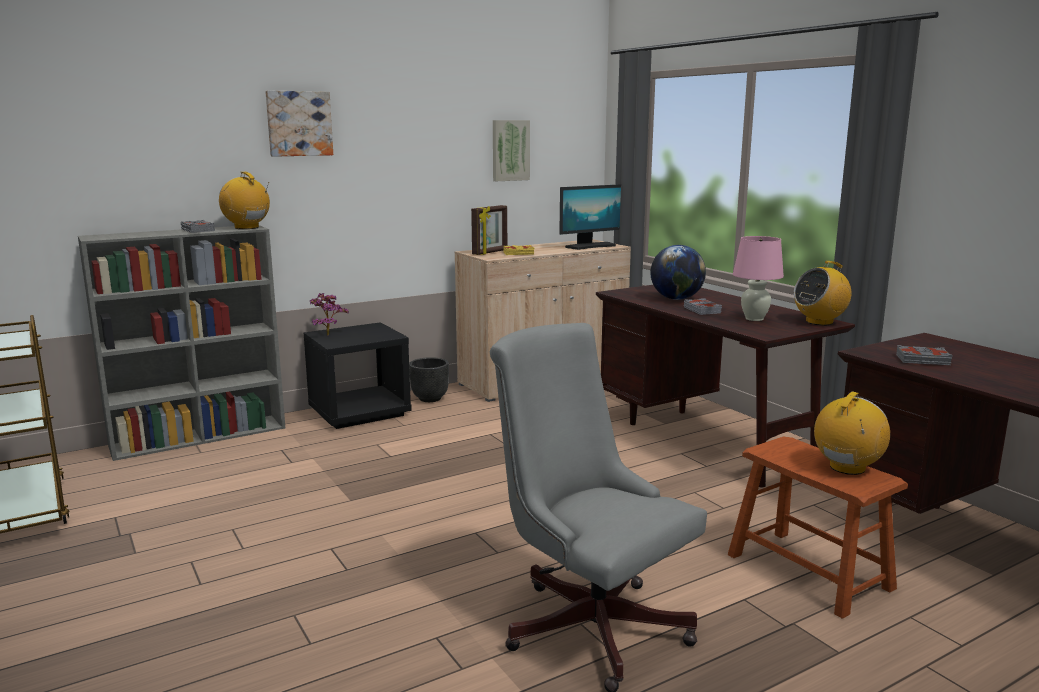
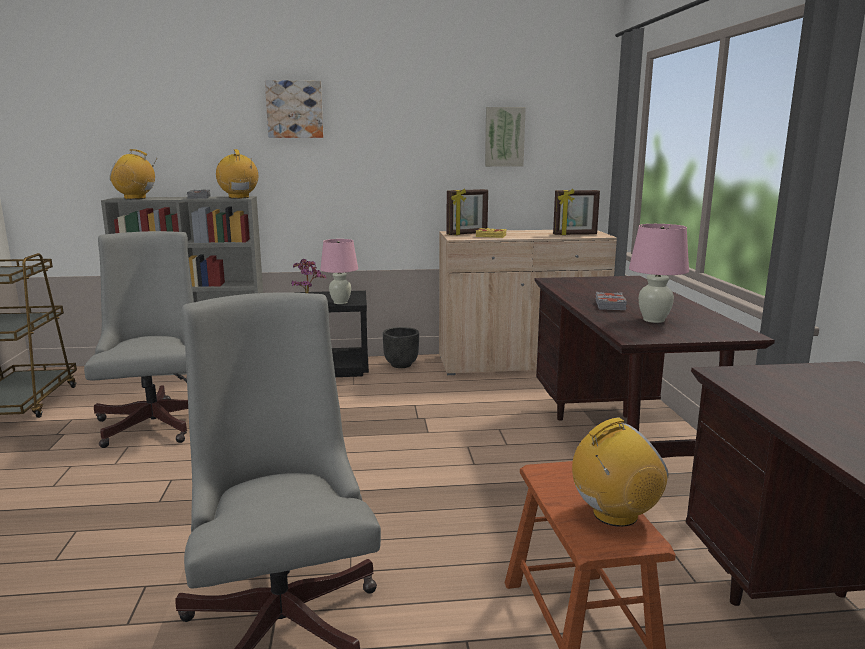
camera: 25 degrees right, 0 degrees up
monitor [559,184,621,250] -> picture frame [553,189,600,235]
globe [650,245,706,300] -> none
radio [794,261,852,325] -> radio moved to [110,149,155,199]
grey book [896,345,953,365] -> none
none -> grey office chair [84,231,194,448]
none -> pink table lamp [320,239,358,304]

